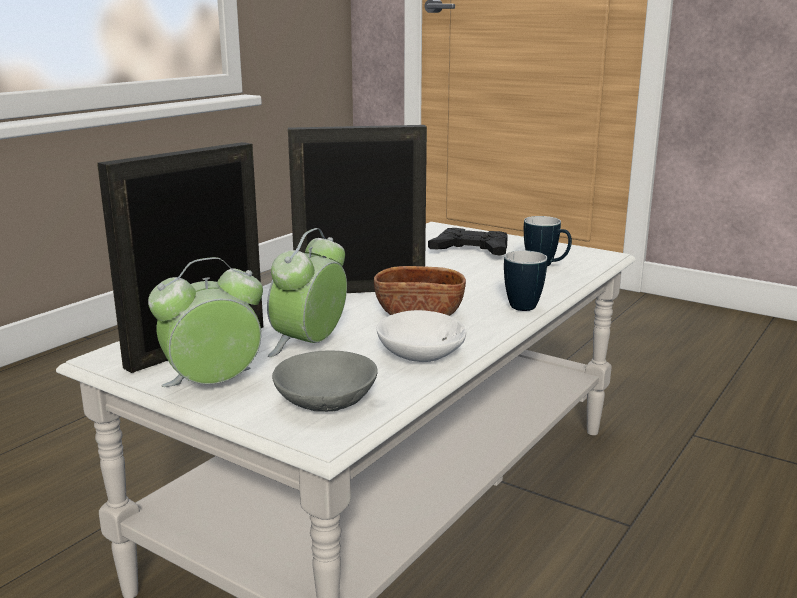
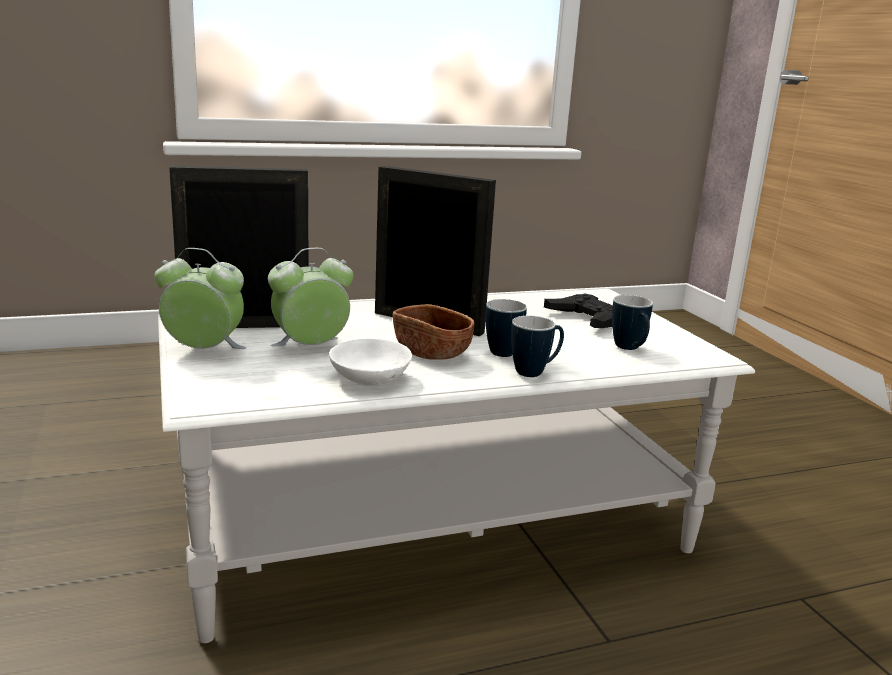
camera: 35 degrees right, 0 degrees up
grey bowl [272,351,378,412] -> none
none -> mug [486,299,527,357]

